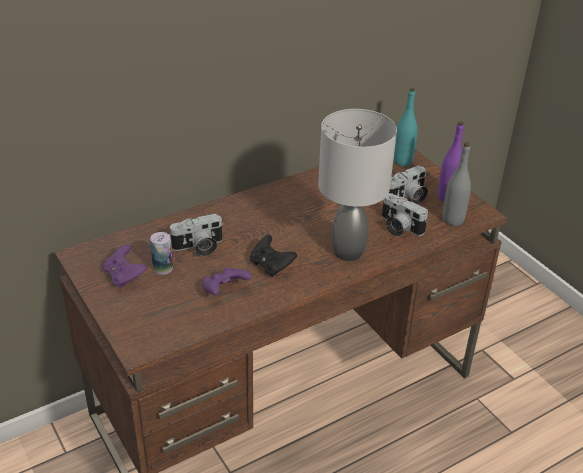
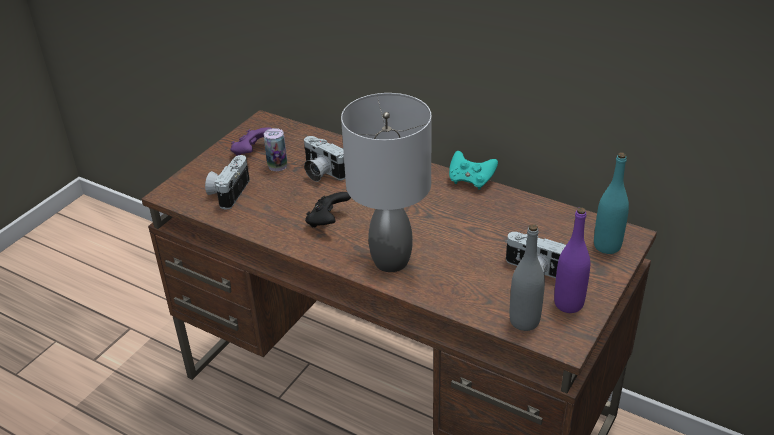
camera: 65 degrees right, 0 degrees up
purple game controller [202,267,251,295] -> none
camera [382,193,428,237] -> camera moved to [205,155,250,210]
none -> turquoise game controller [449,151,498,190]

